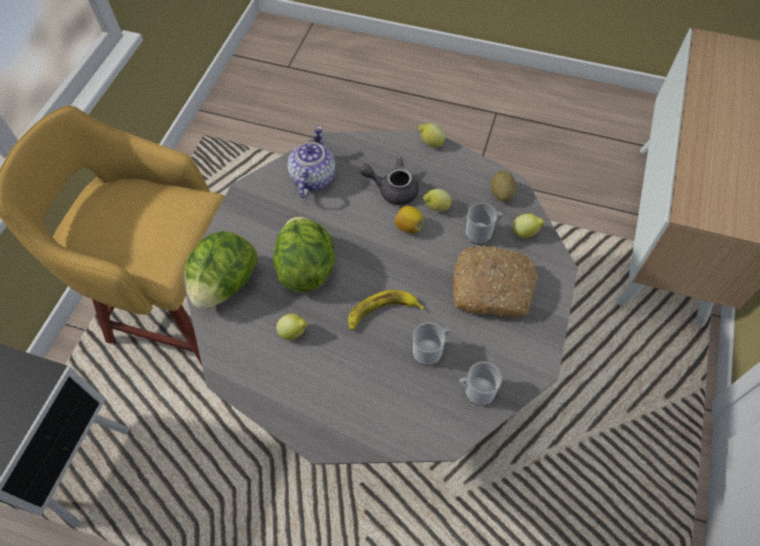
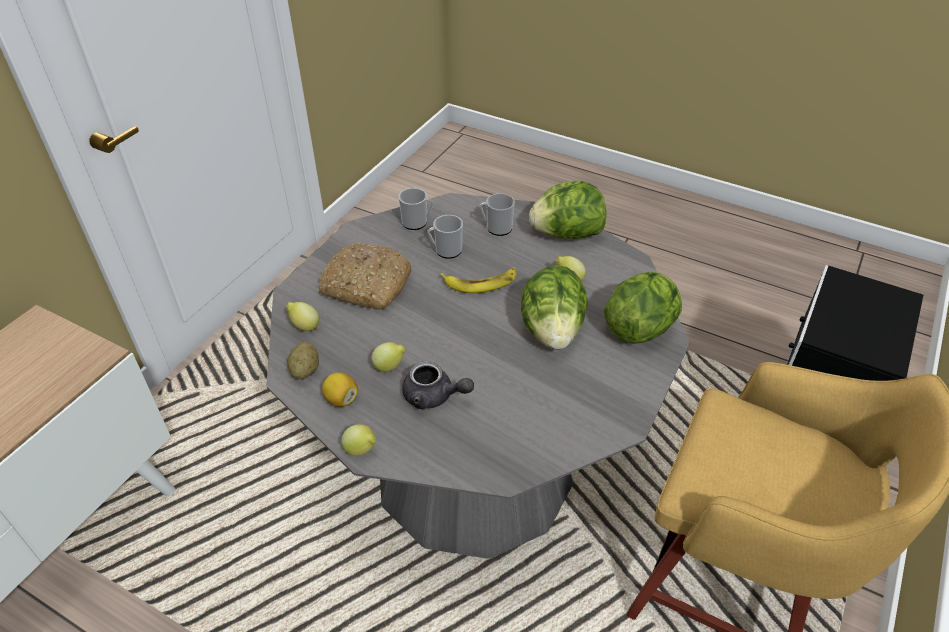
camera: 170 degrees left, 15 degrees down
teapot [287,126,336,198] -> none
lemon [394,205,424,233] -> lemon moved to [322,372,358,407]
mug [466,203,503,244] -> mug moved to [479,193,515,236]
none -> lettuce [529,181,606,239]

